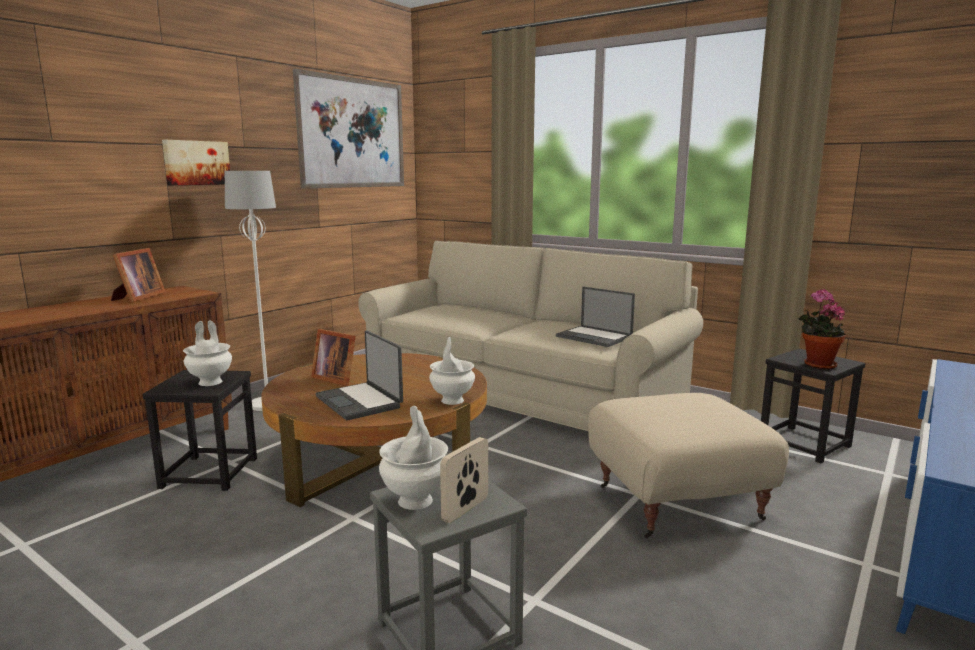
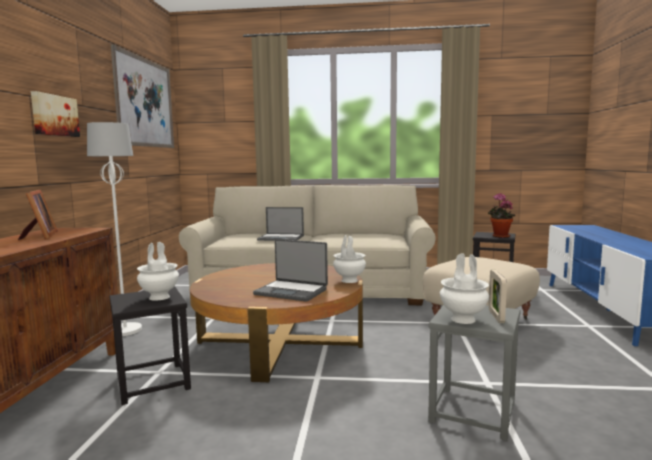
camera: 30 degrees left, 5 degrees down
picture frame [311,329,356,386] -> none
laptop [556,286,635,347] -> laptop moved to [257,207,304,241]

